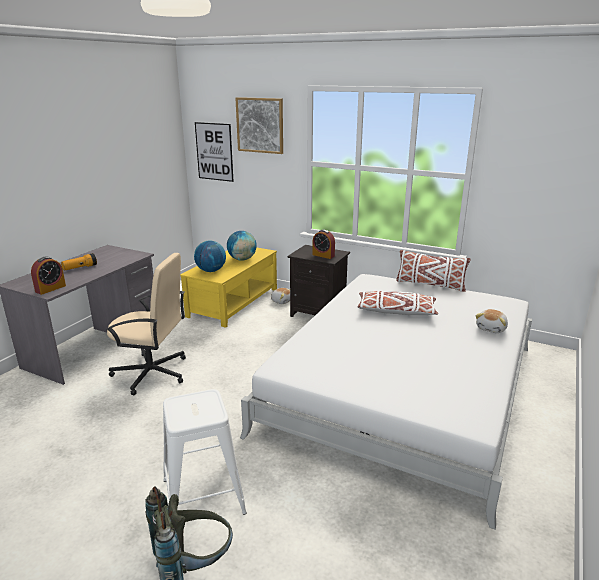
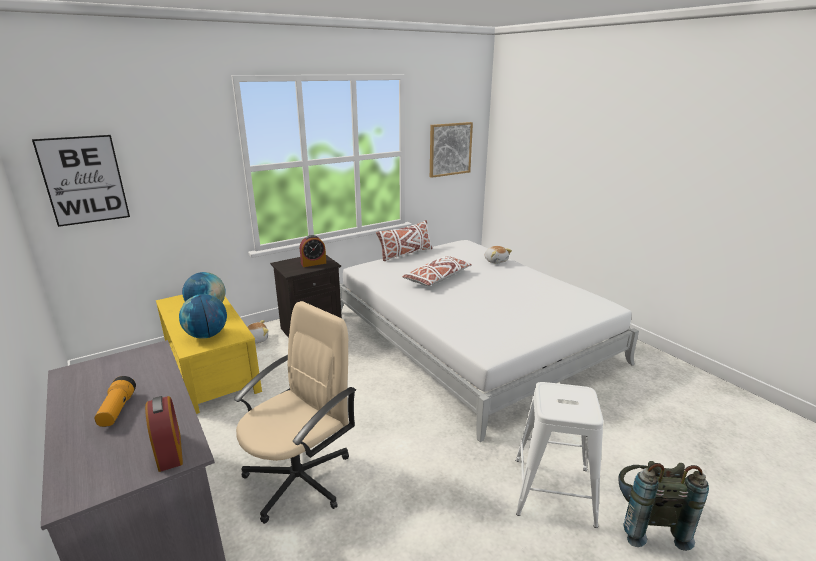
camera: 60 degrees left, 0 degrees up
picture [235,97,283,154] -> picture moved to [430,122,473,178]

